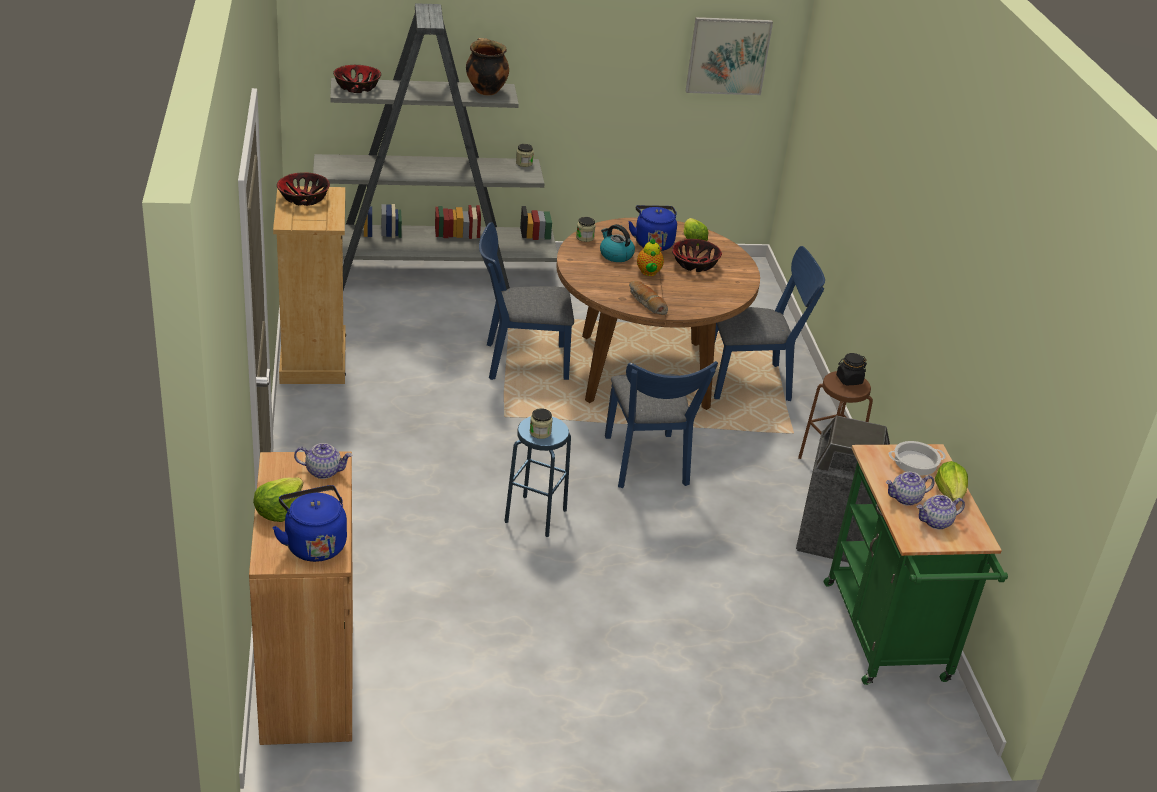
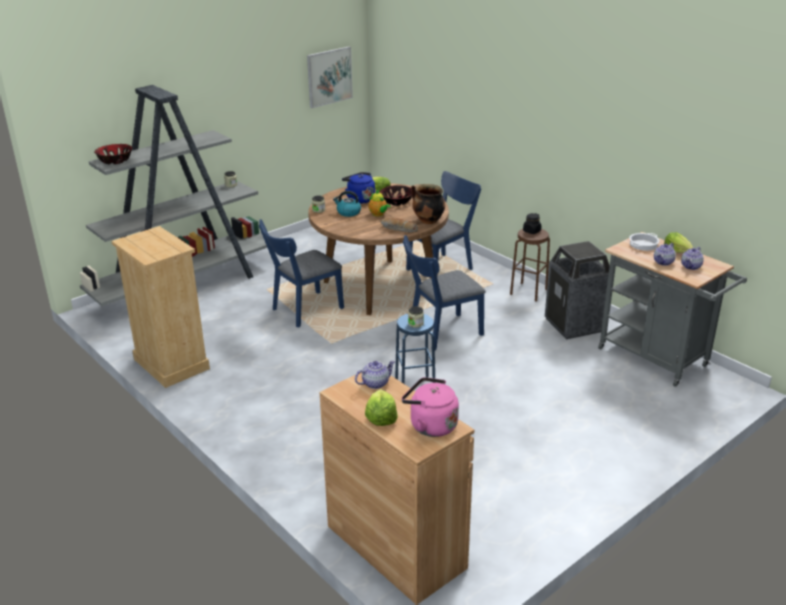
camera: 30 degrees left, 5 degrees down
blue kettle [272,485,347,562] -> pink kettle [402,377,459,437]
bowl [277,172,330,206] -> none
cooking pot [466,38,509,96] -> cooking pot moved to [411,184,445,224]
blue chair [605,361,718,488] -> blue chair turned 105 degrees clockwise [403,235,486,350]
green cart [824,444,1008,685] -> grey cart [598,232,747,387]

